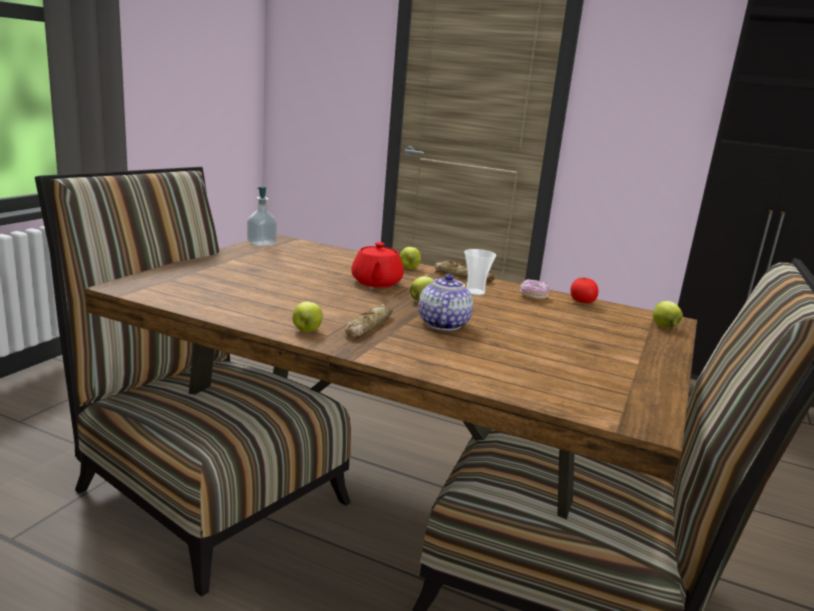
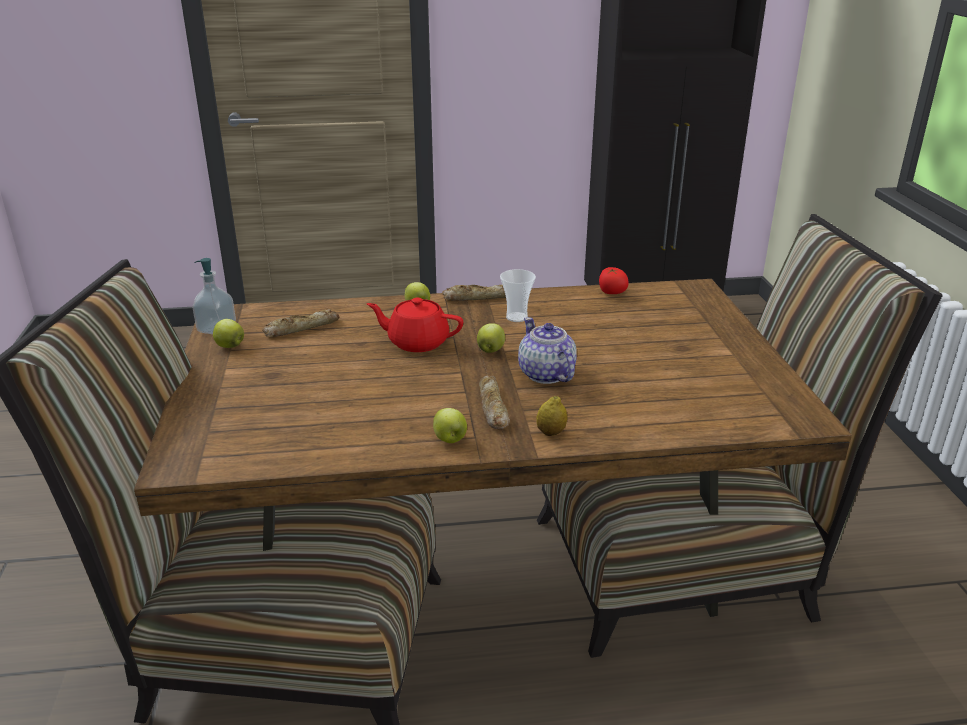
camera: 30 degrees left, 10 degrees up
red teapot [351,242,404,287] -> red teapot turned 135 degrees clockwise [367,297,463,352]
donut [520,279,550,300] -> none
apple [653,301,683,328] -> apple moved to [213,319,244,348]
none -> bread [262,310,340,337]
none -> lemon [536,396,567,436]

